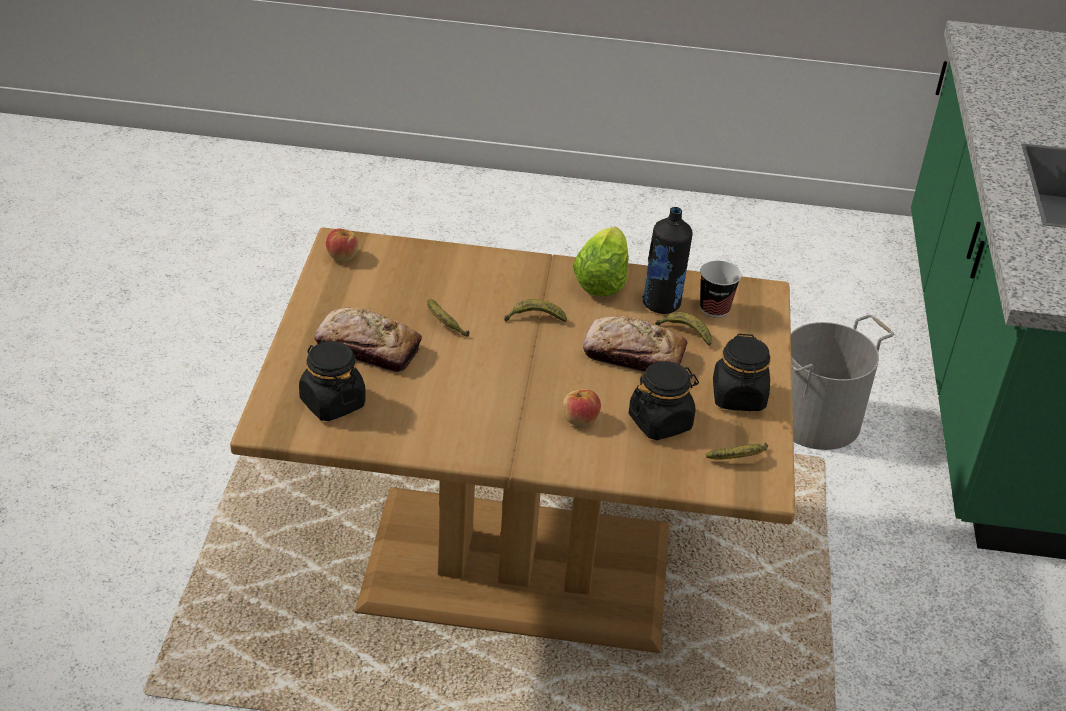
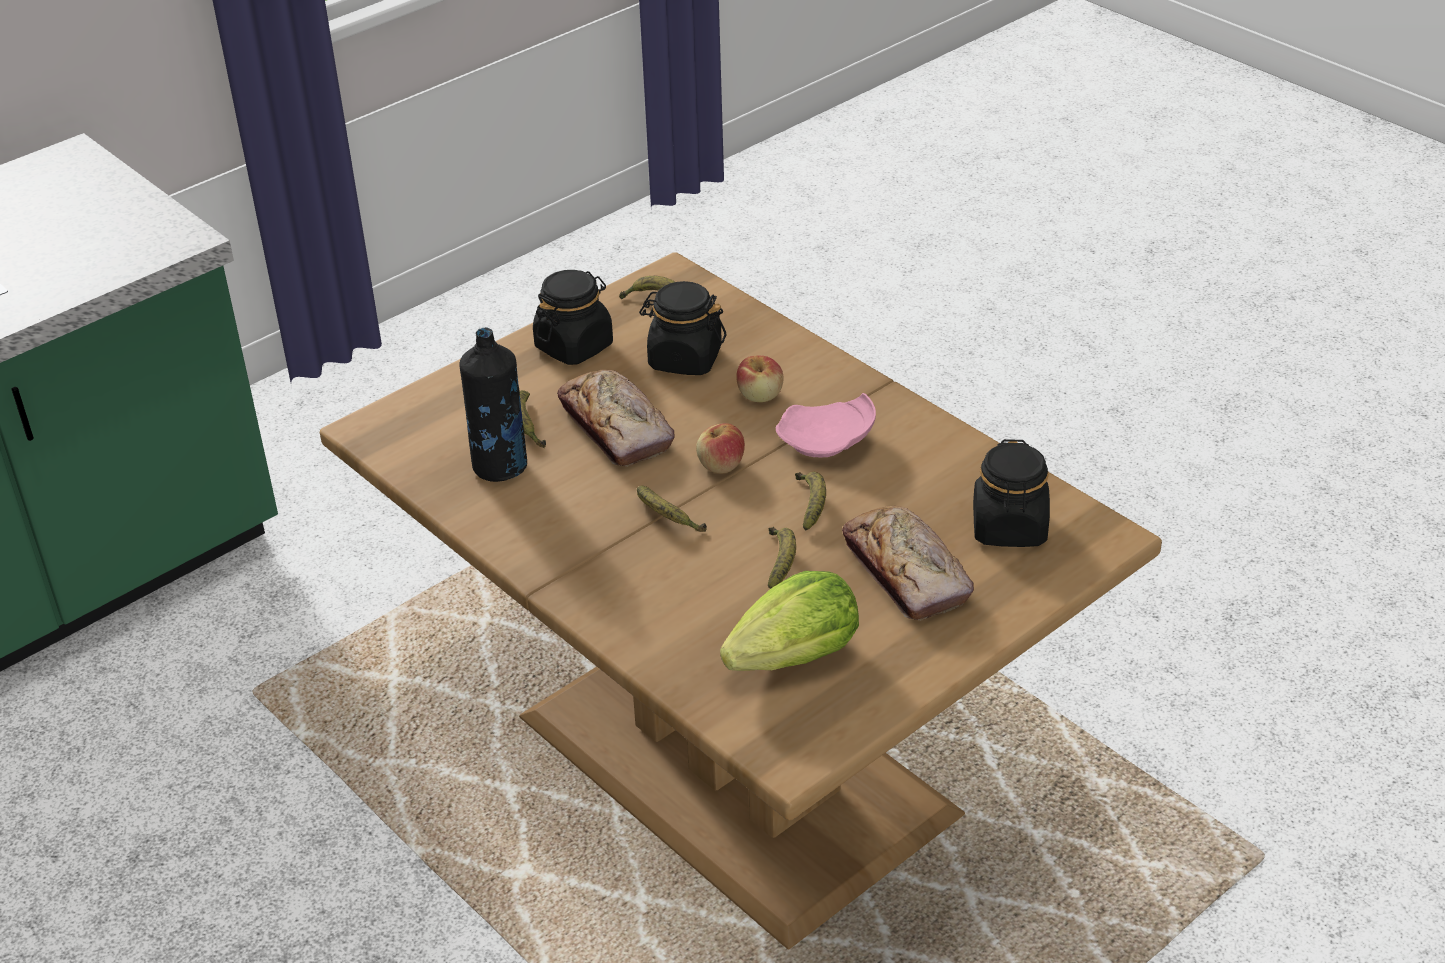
camera: 135 degrees left, 0 degrees up
apple [326,229,359,262] -> apple moved to [696,423,745,473]
lettuce [572,227,629,296] -> lettuce moved to [720,571,859,671]
cup [700,260,742,318] -> none
grey bucket [791,315,894,450] -> none
none -> pink plate [776,393,876,457]
none -> banana [795,472,826,531]

